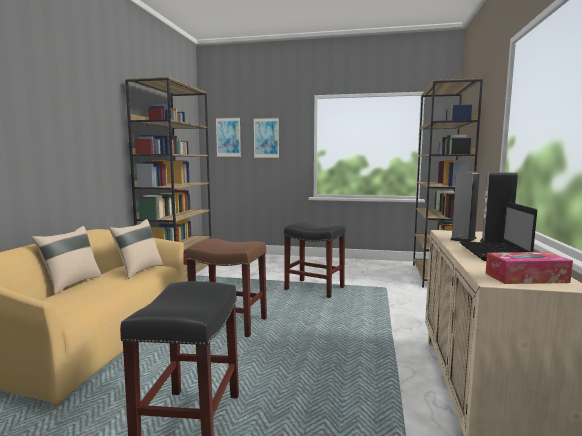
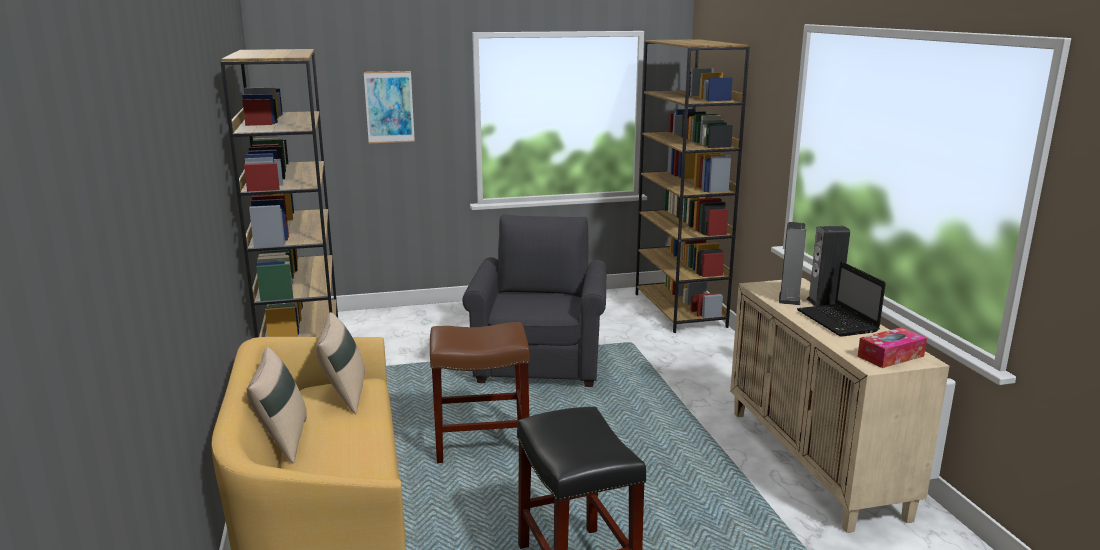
camera: 25 degrees left, 10 degrees up
picture [216,117,241,157] -> none
black stool [284,222,346,298] -> grey armchair [462,215,606,387]

